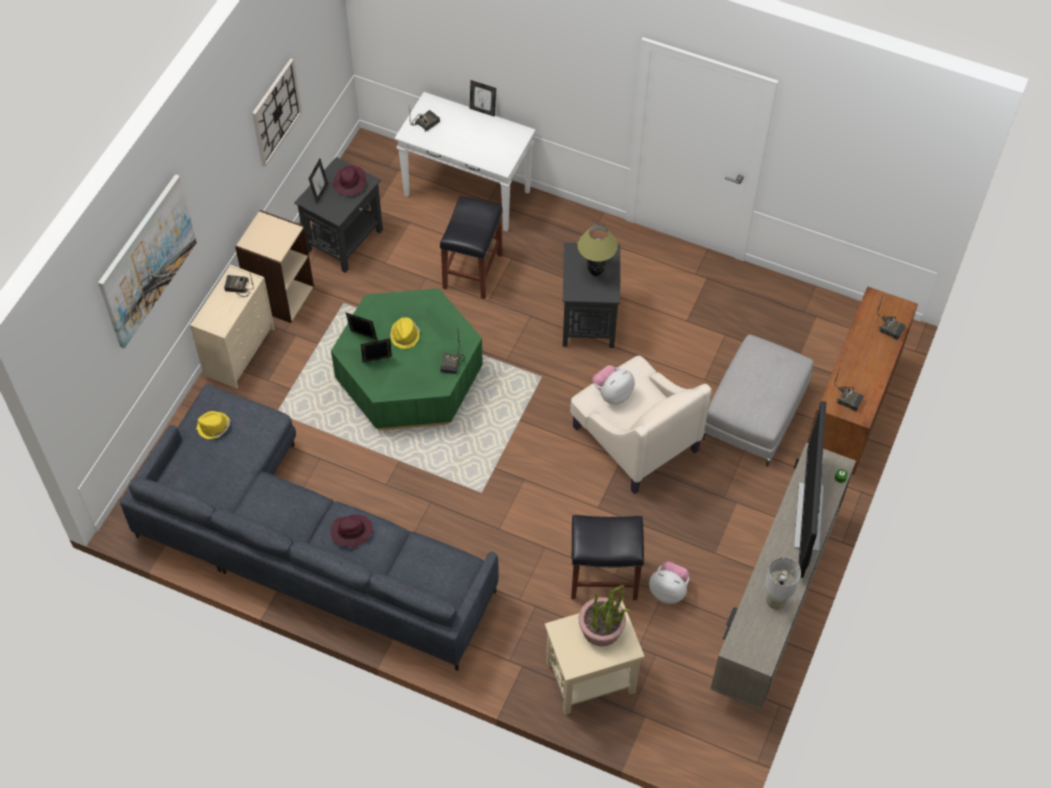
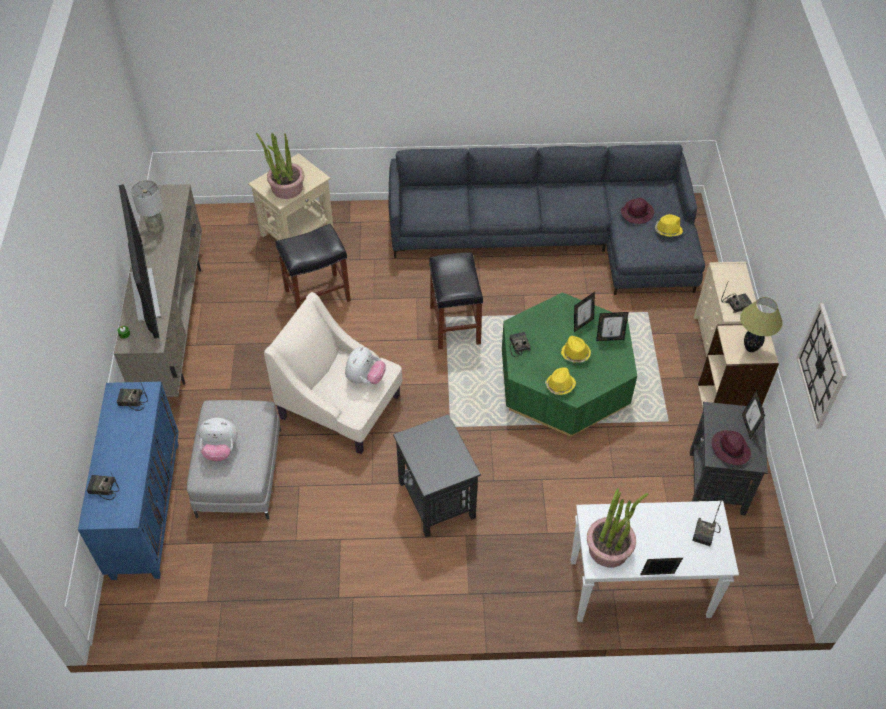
camera: 155 degrees right, 5 degrees down
picture [98,174,197,348] -> none
purple hat [330,514,373,547] -> purple hat moved to [621,198,654,224]
black stool [440,196,503,299] -> black stool moved to [429,252,483,349]
table lamp [577,224,618,276] -> table lamp moved to [740,297,783,352]
plush toy [649,562,689,604] -> plush toy moved to [198,418,238,461]
brown cabinet [807,286,918,475] -> blue cabinet [78,381,179,580]
none -> yellow hat [545,367,576,395]
none -> potted plant [587,488,648,567]

